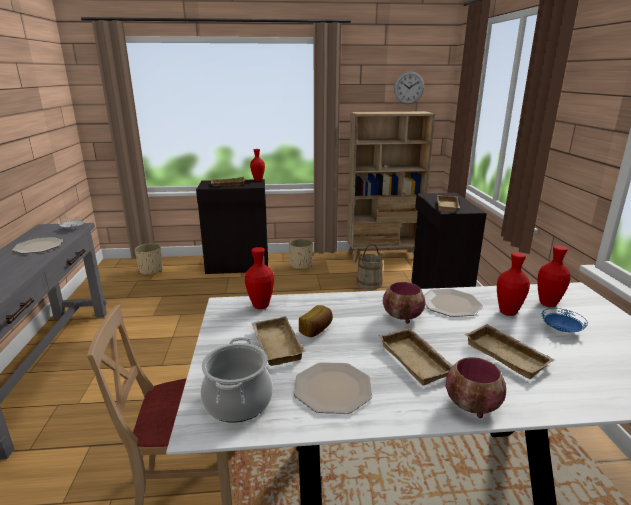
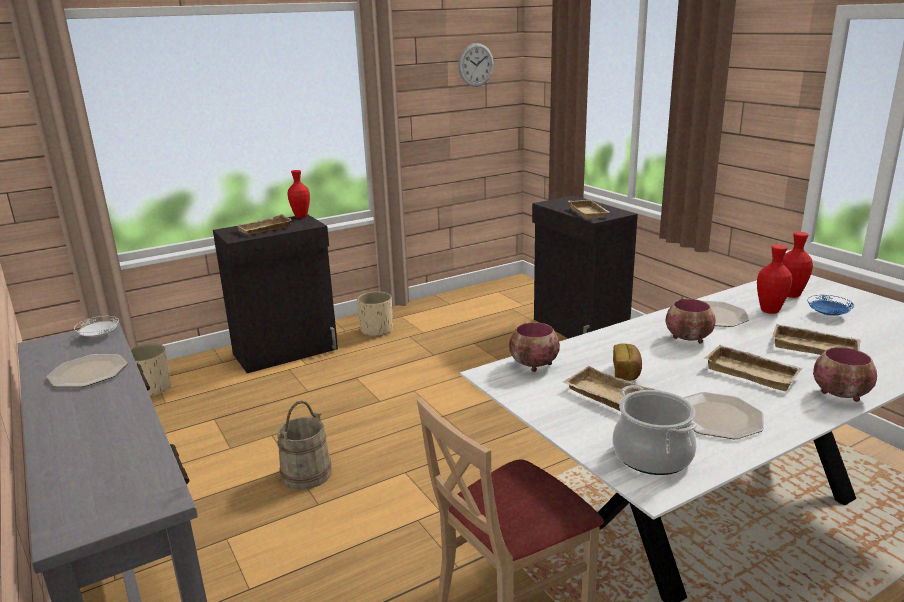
camera: 25 degrees left, 0 degrees up
red vase [245,247,274,309] -> bowl [509,322,560,372]
beige bookcase [347,111,435,263] -> none
beige bucket [356,243,383,289] -> beige bucket moved to [277,401,332,490]

